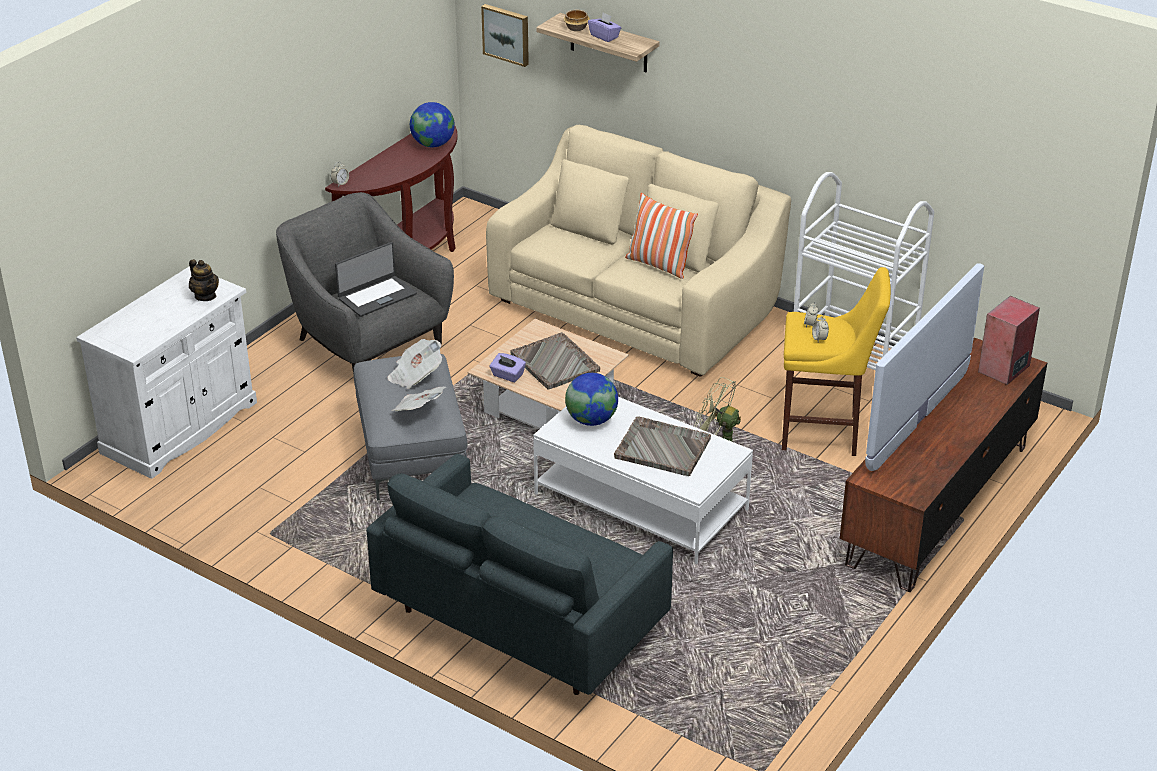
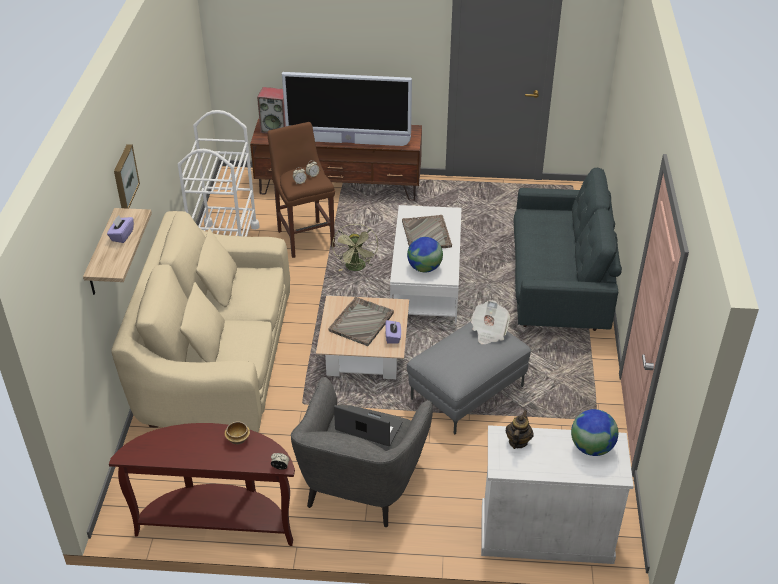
camera: 120 degrees left, 5 degrees up
newspaper [388,339,442,389] -> none
globe [410,102,455,148] -> globe moved to [571,409,618,456]
picture [481,4,529,67] -> picture moved to [114,144,140,209]
bowl [563,10,590,31] -> bowl moved to [224,422,250,444]
pillow [625,193,698,279] -> none
yellow stool [782,267,891,456] -> brown stool [267,122,335,258]

